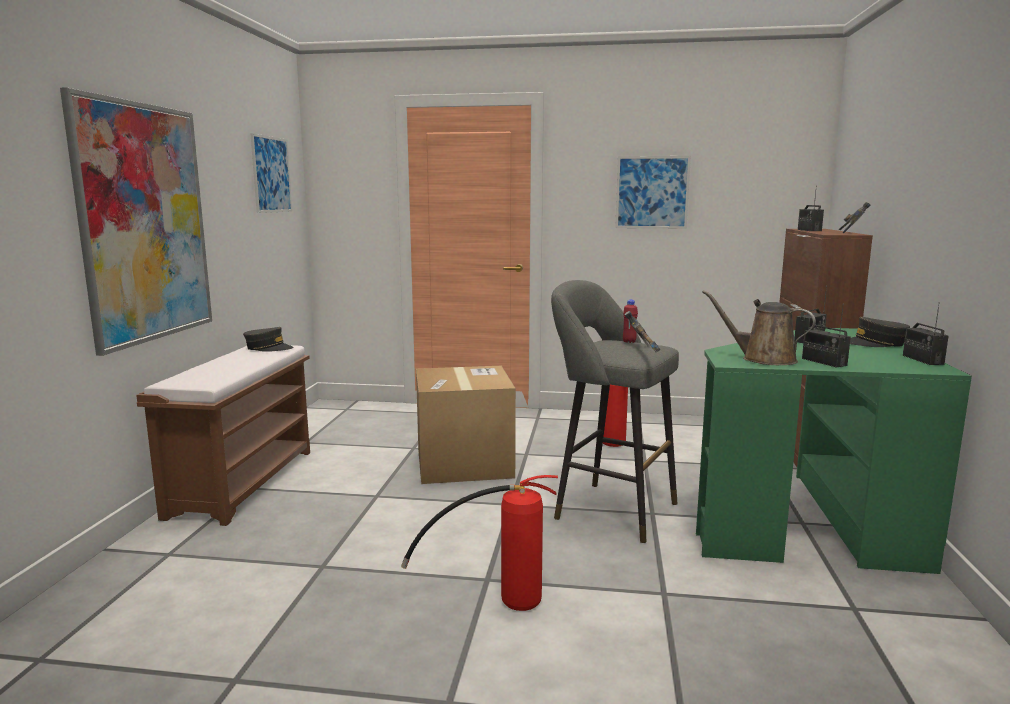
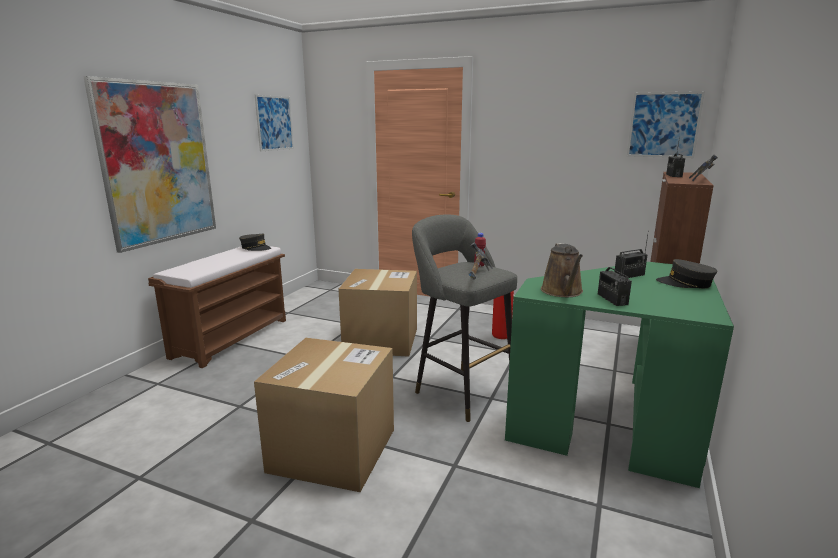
camera: 15 degrees right, 5 degrees up
fire extinguisher [401,475,558,611] -> cardboard box [254,338,394,492]
picture [615,156,691,229] -> picture moved to [627,91,705,158]
brown watering can [702,290,816,365] -> brown watering can turned 135 degrees counterclockwise [541,243,583,297]
radio [903,302,949,365] -> none

